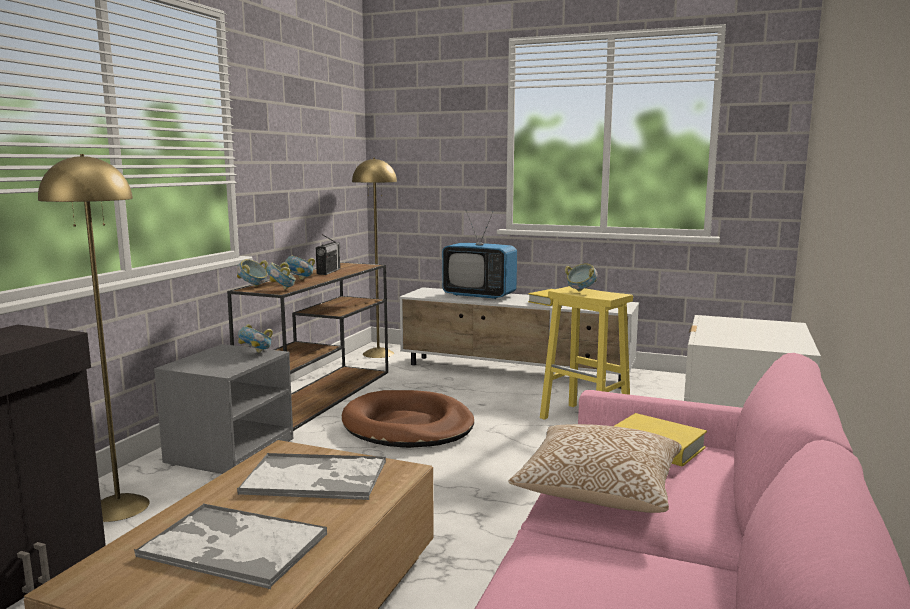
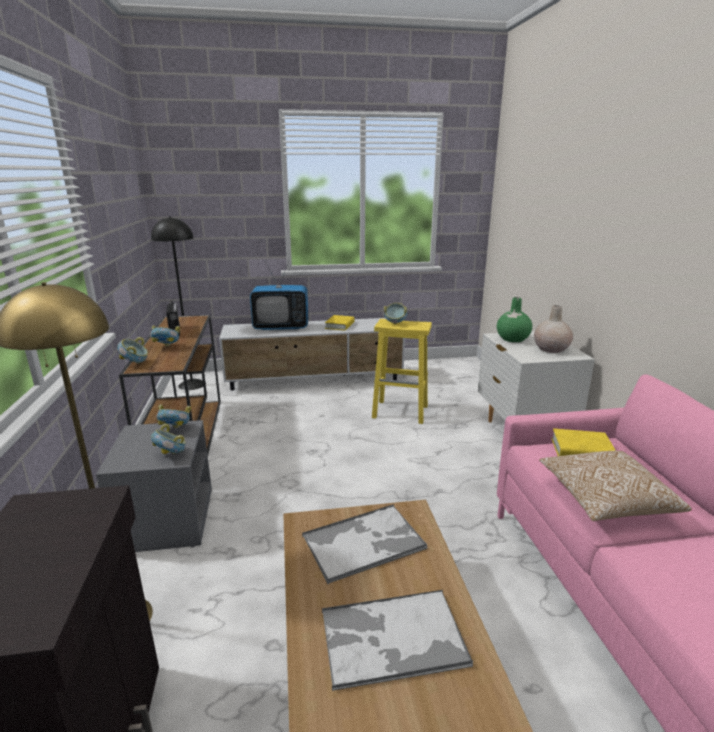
camera: 30 degrees left, 10 degrees up
bowl [266,262,296,290] -> bowl moved to [151,424,186,454]
brown dog bed [342,390,474,448] -> none
yellow floor lamp [352,158,397,358] -> black floor lamp [151,217,206,390]
none -> green vase [497,297,532,342]
none -> beige vase [534,305,573,353]

